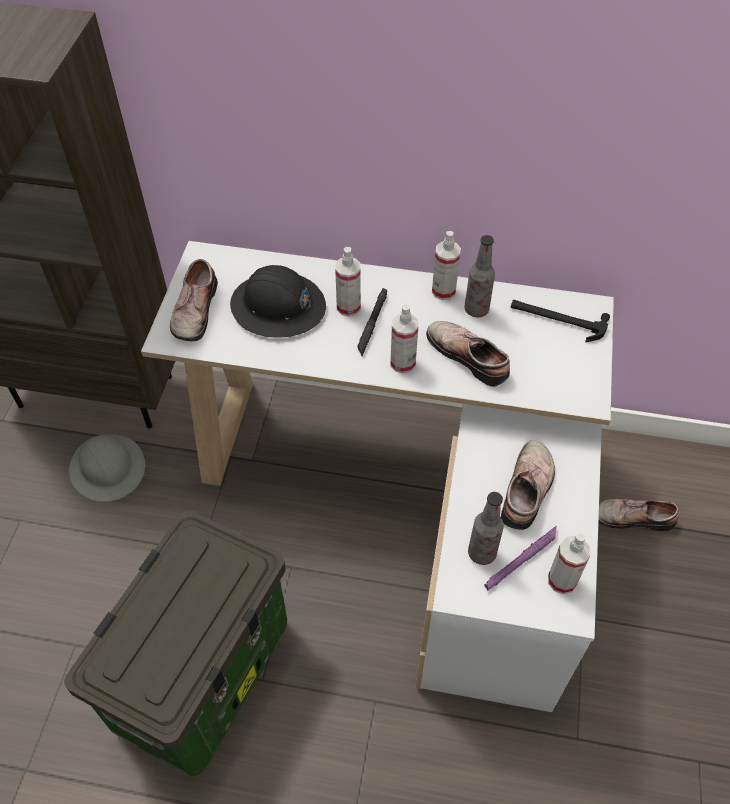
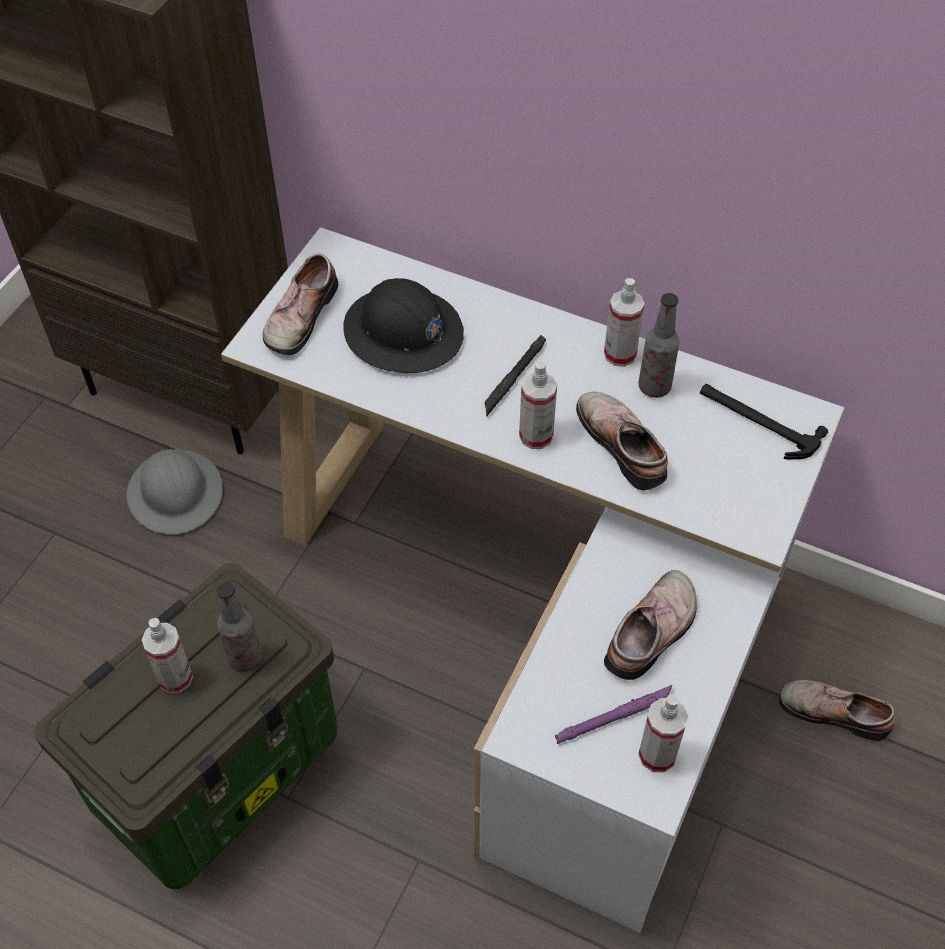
camera: 15 degrees right, 0 degrees up
spray bottle [335,247,361,317] -> spray bottle moved to [142,618,193,693]
bottle [468,492,504,565] -> bottle moved to [216,582,262,672]

